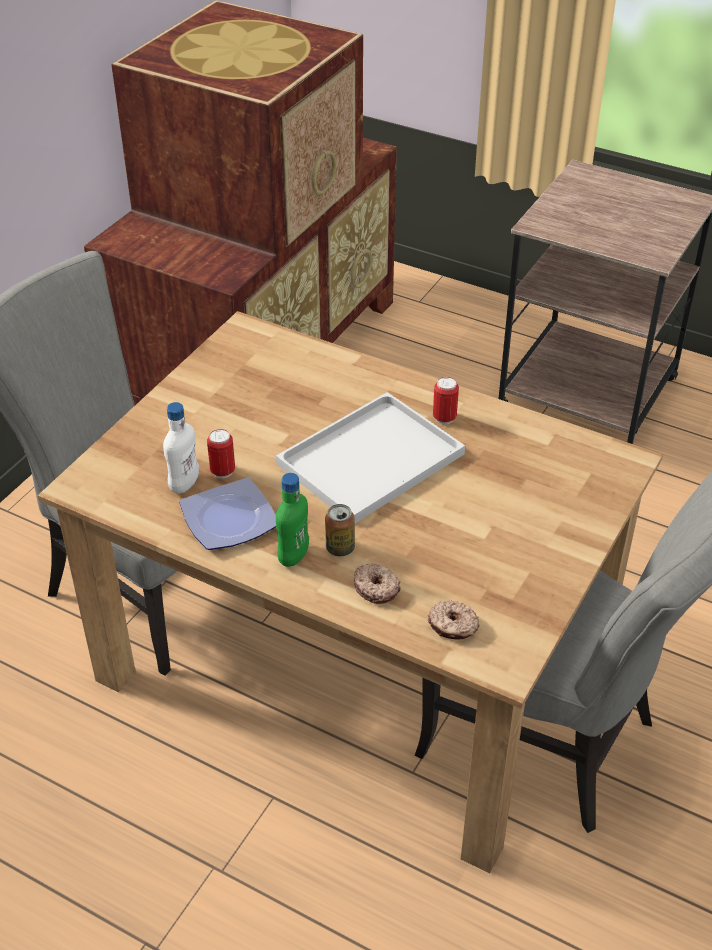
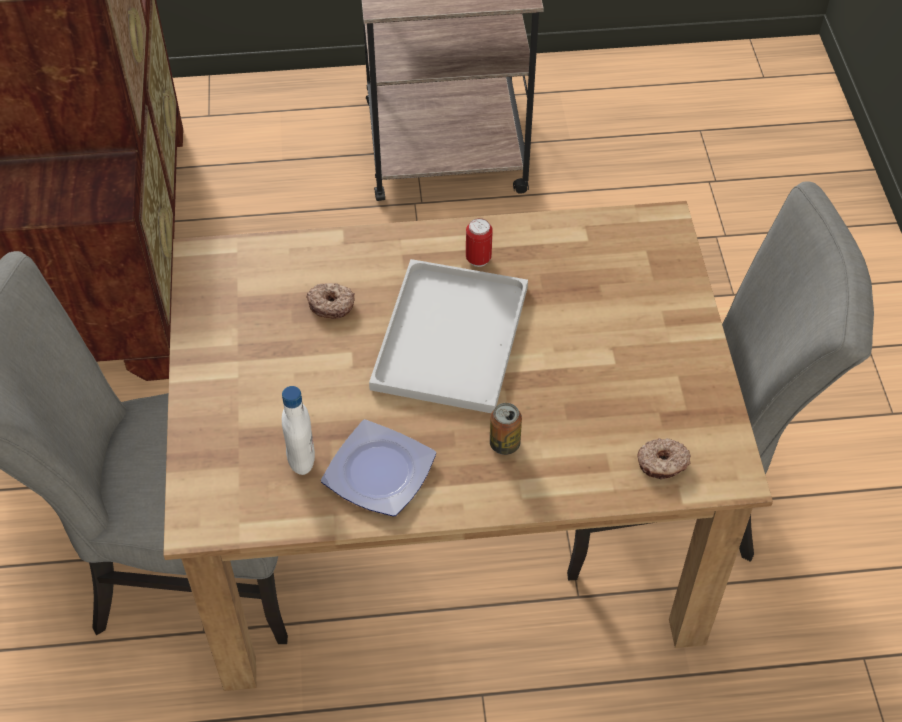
camera: 35 degrees left, 10 degrees up
can [207,429,235,478] -> none
green bottle [276,473,309,567] -> none
donut [354,563,401,604] -> donut moved to [306,283,355,318]

